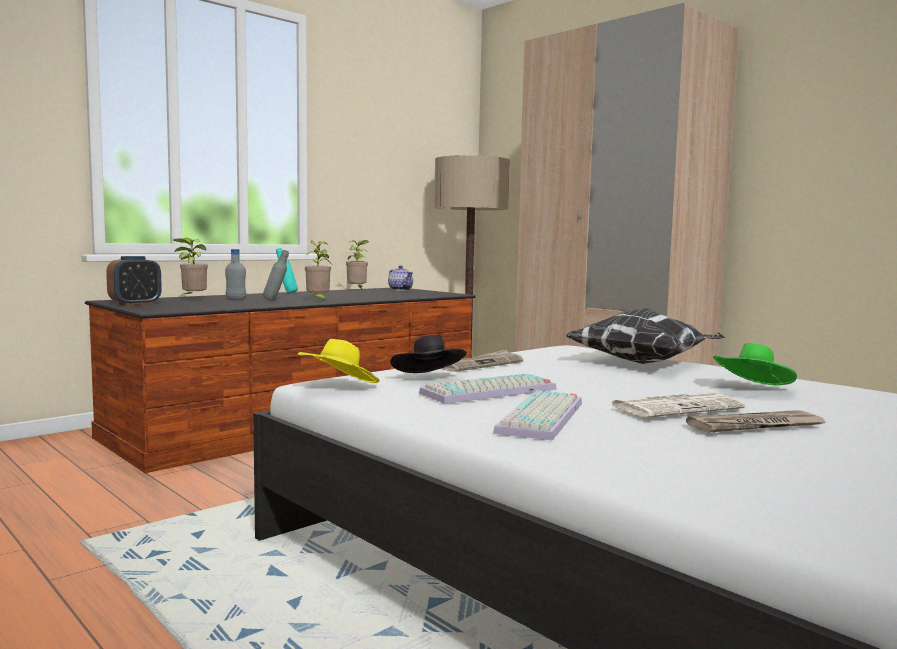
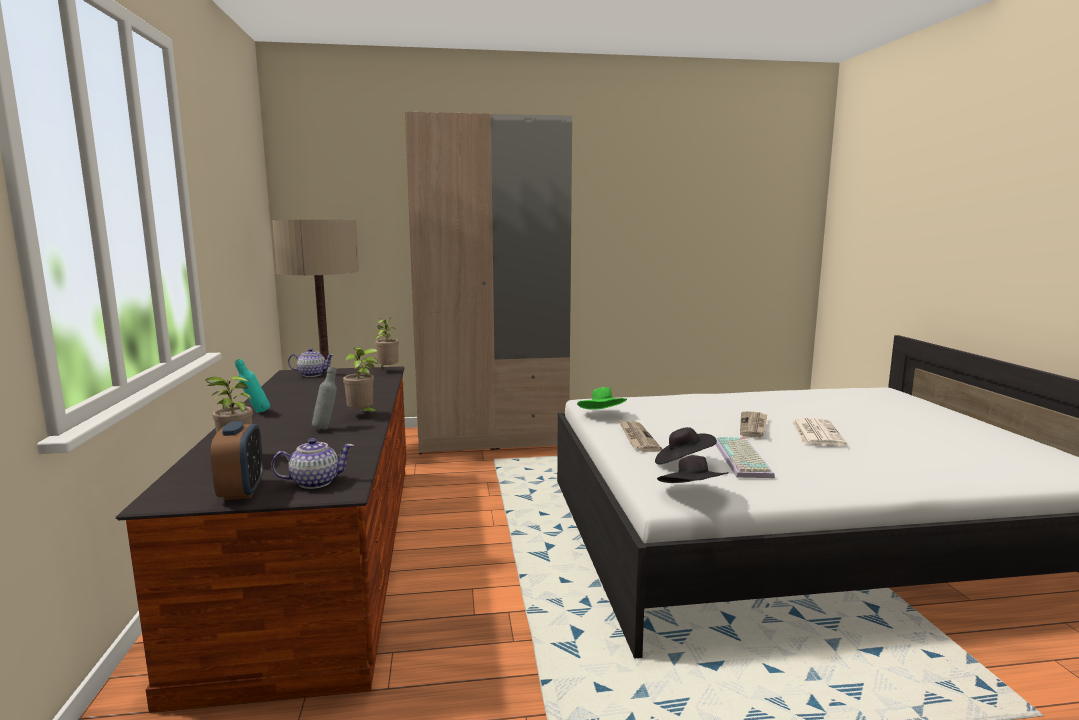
camera: 55 degrees left, 5 degrees up
grey bottle [225,249,246,300] -> none
yellow hat [298,339,380,383] -> black hat [657,455,729,483]
potted plant [345,240,369,289] -> potted plant moved to [375,317,399,367]
keyboard [493,390,582,441] -> none
pillow [565,308,725,364] -> none
newspaper [686,410,825,433] -> newspaper moved to [740,411,767,437]
green hat [713,343,797,386] -> green hat moved to [577,387,627,410]
none -> teapot [271,438,354,489]

